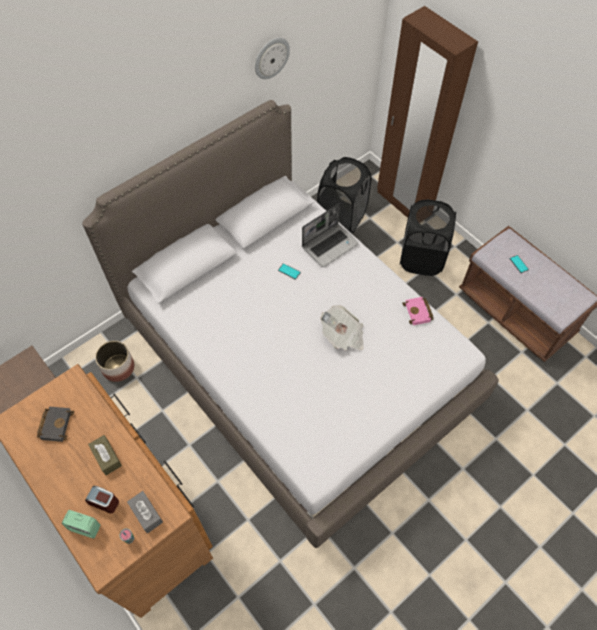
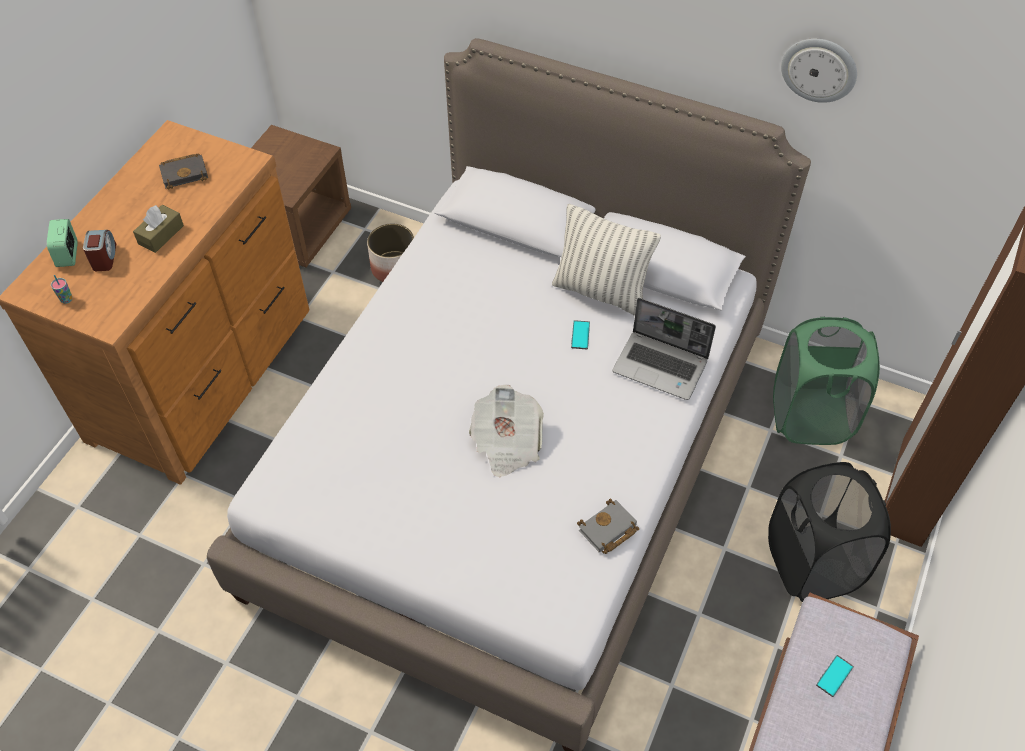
camera: 65 degrees right, 5 degrees down
grey tissue box [127,491,163,533] -> none
black laundry basket [317,157,372,233] -> green laundry basket [773,317,880,445]
pink book [402,297,434,325] -> grey book [577,499,639,554]
none -> pillow [552,204,661,316]

